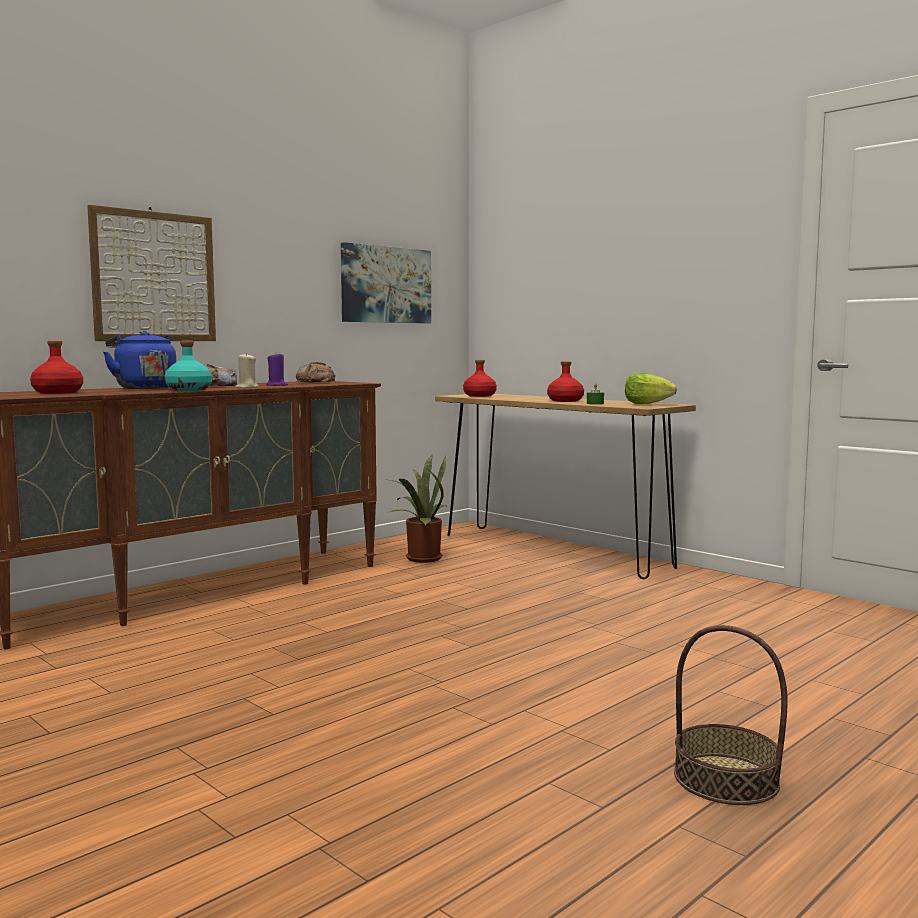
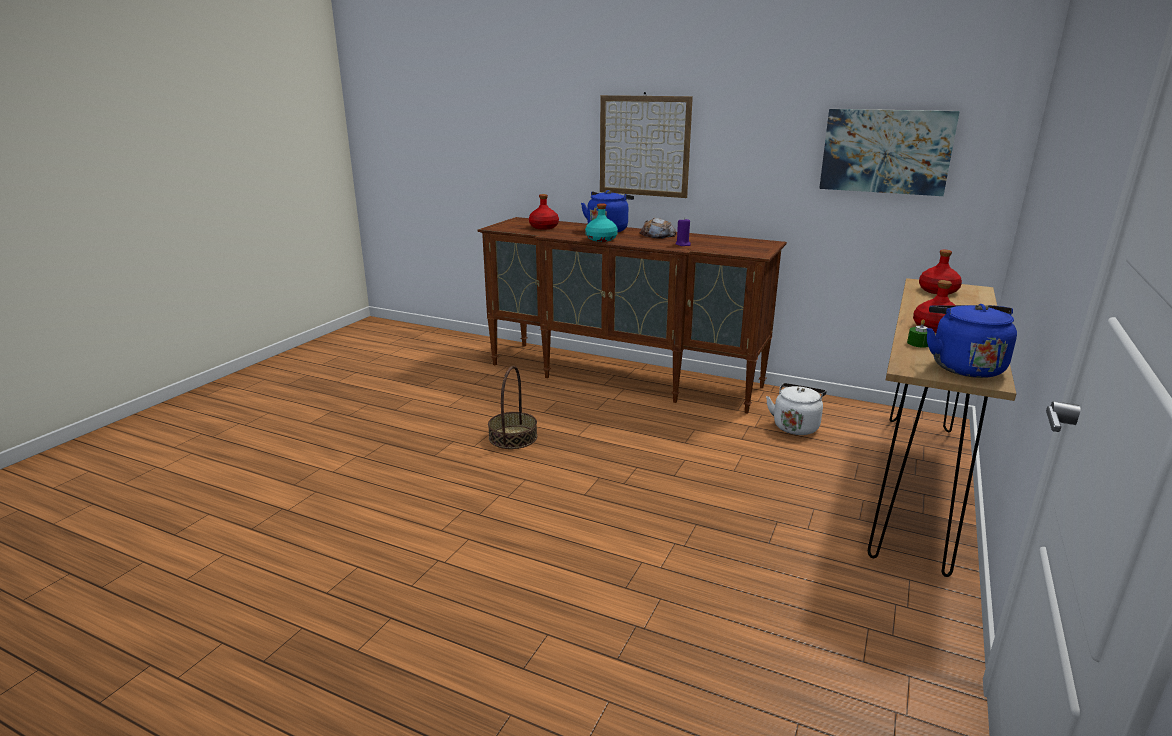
camera: 70 degrees right, 15 degrees up
beige candle [236,353,259,388] -> none
bread [296,362,336,383] -> none
potted plant [385,455,447,563] -> white kettle [766,383,827,435]
lettuce [625,373,677,404] -> blue kettle [926,304,1017,378]
basket [674,625,788,805] -> basket moved to [488,366,537,449]

